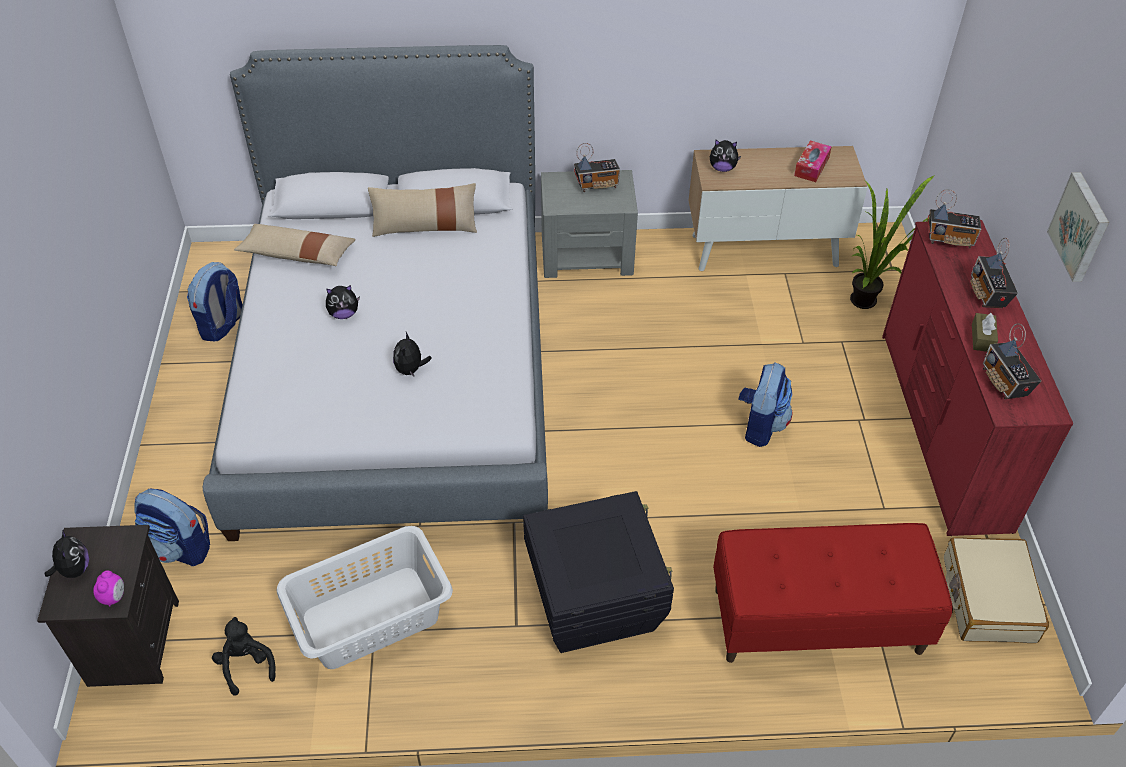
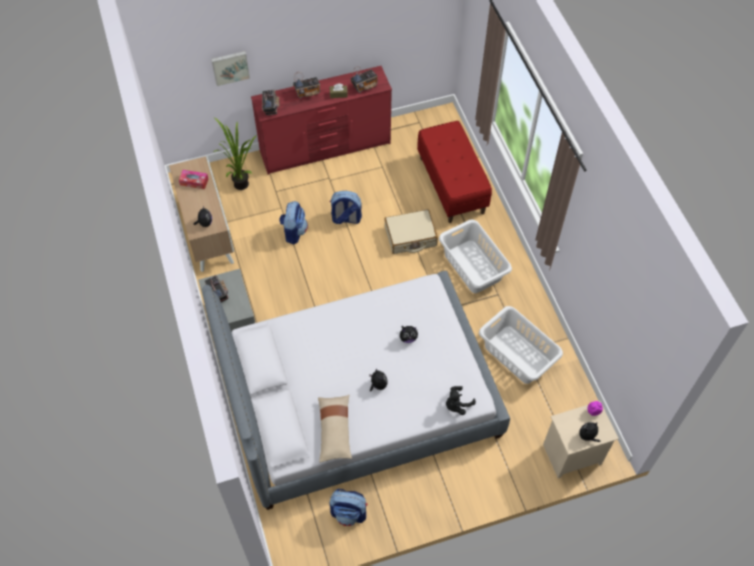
camera: 105 degrees left, 10 degrees up
black nightstand [37,525,179,687] -> beige nightstand [543,401,619,478]
backpack [134,489,210,566] -> backpack moved to [279,201,308,244]
black plush toy [212,617,276,696] -> black plush toy moved to [446,386,476,415]
beige pillow [368,183,477,237] -> none
black storage box [523,491,674,653] -> white laundry basket [439,219,512,293]
beige suitcase [944,537,1049,643] -> beige suitcase moved to [384,209,438,254]
picture [1047,172,1109,282] -> picture moved to [211,51,250,86]

